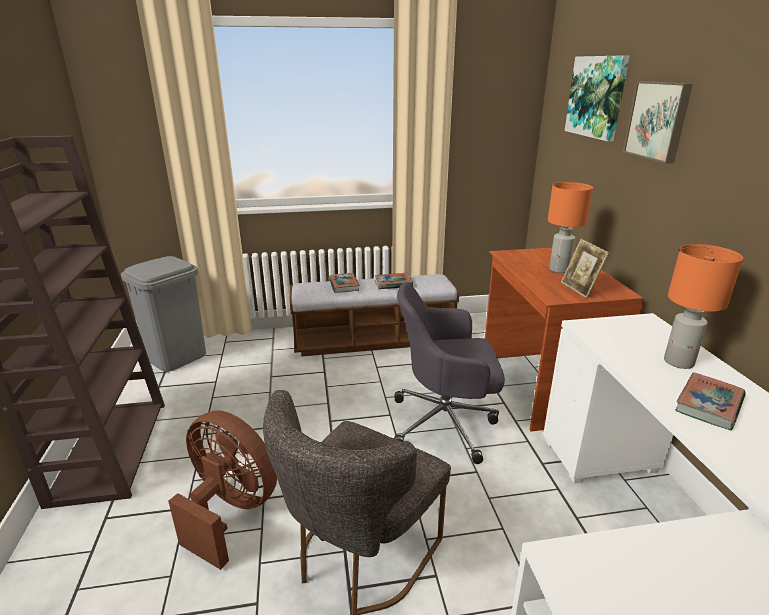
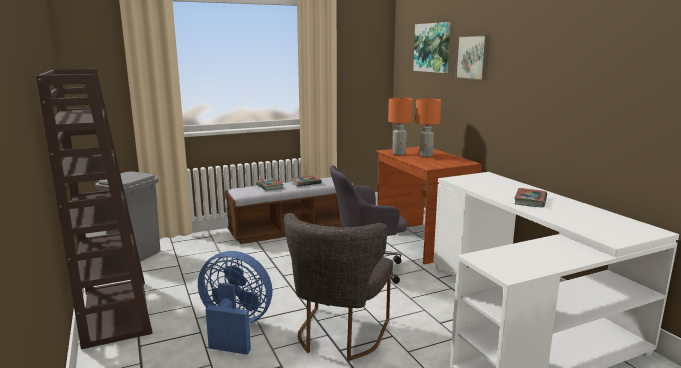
camera: 15 degrees left, 10 degrees down
brown fan [168,410,277,570] -> blue fan [198,251,272,355]
picture frame [561,239,609,298] -> none
orange table lamp [664,244,743,369] -> orange table lamp moved to [388,97,413,155]

